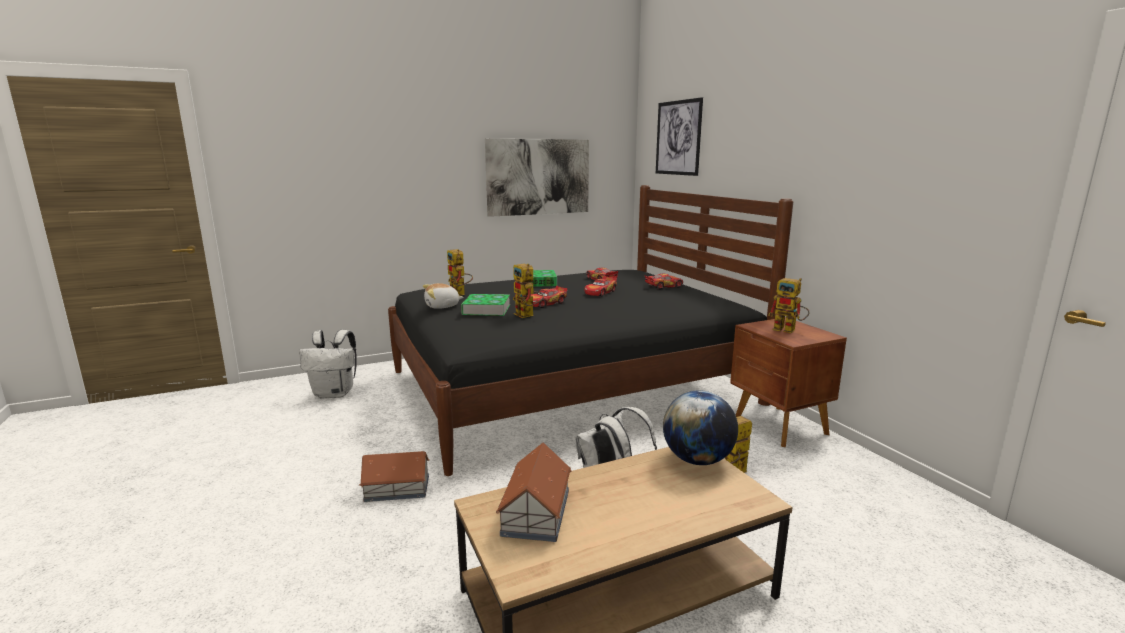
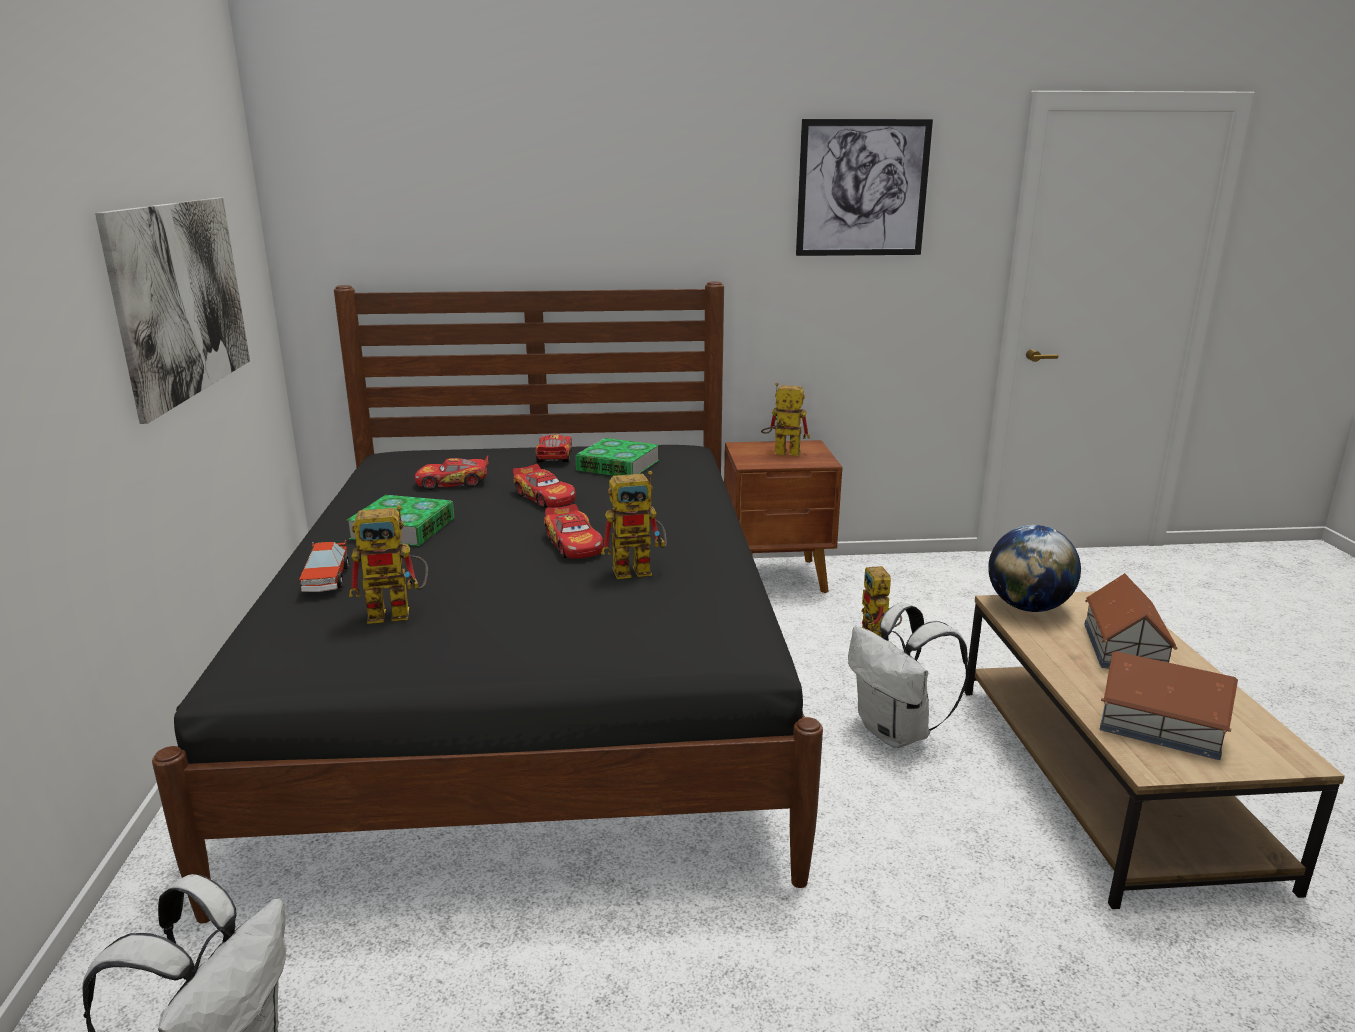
camera: 70 degrees left, 5 degrees up
toy house [359,451,429,502] -> toy house moved to [1084,573,1178,668]
plush toy [423,283,464,309] -> none
book [461,294,510,316] -> book moved to [575,438,659,476]
picture [656,97,703,176] -> picture moved to [796,119,933,256]
toy robot [768,278,809,333] -> toy robot turned 135 degrees counterclockwise [761,383,810,456]
none -> toy car [299,540,349,592]

